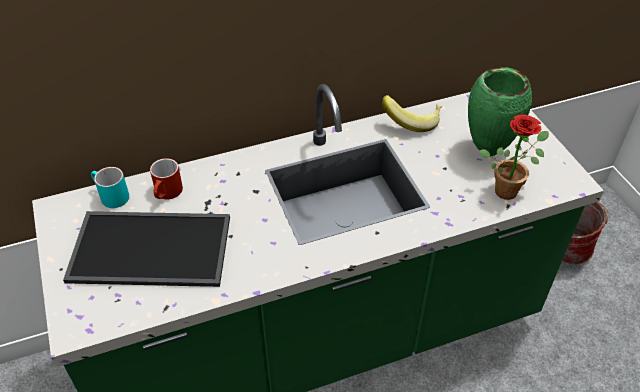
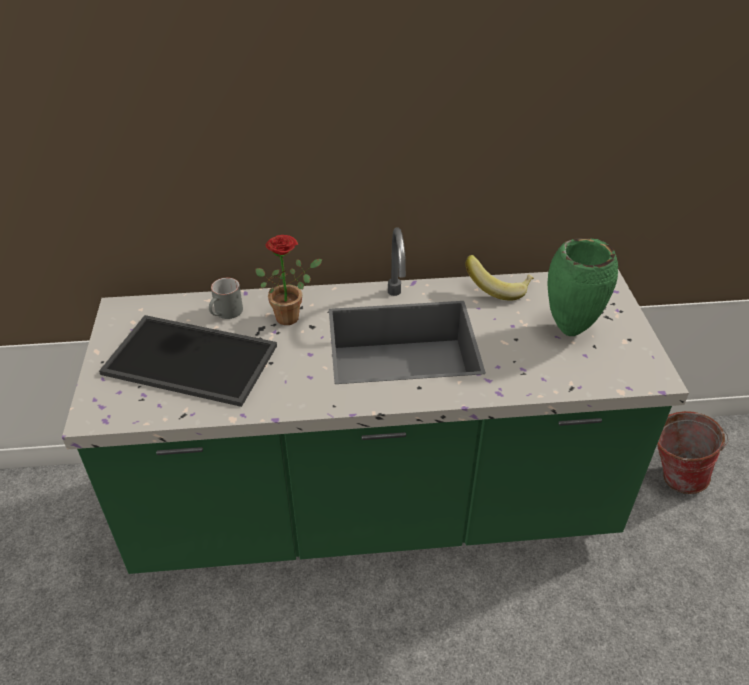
camera: 15 degrees right, 5 degrees down
turquoise mug [91,167,129,208] -> none
red mug [150,158,183,199] -> grey mug [209,278,243,319]
potted plant [479,115,549,200] -> potted plant moved to [255,235,322,325]

